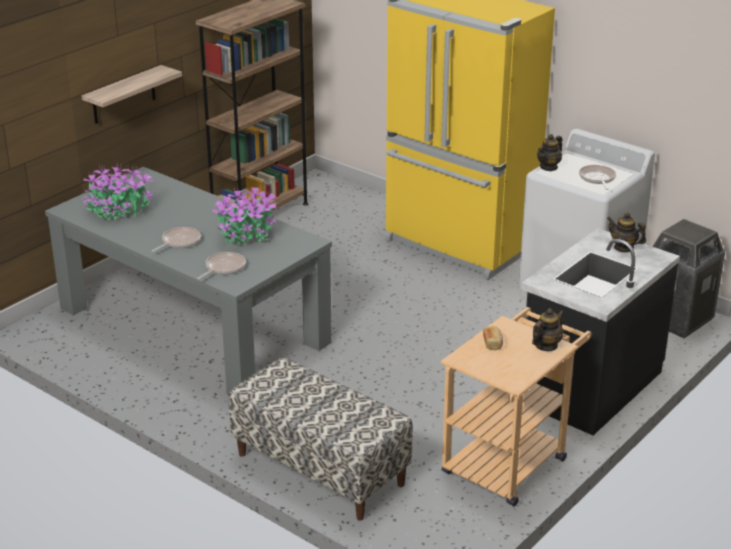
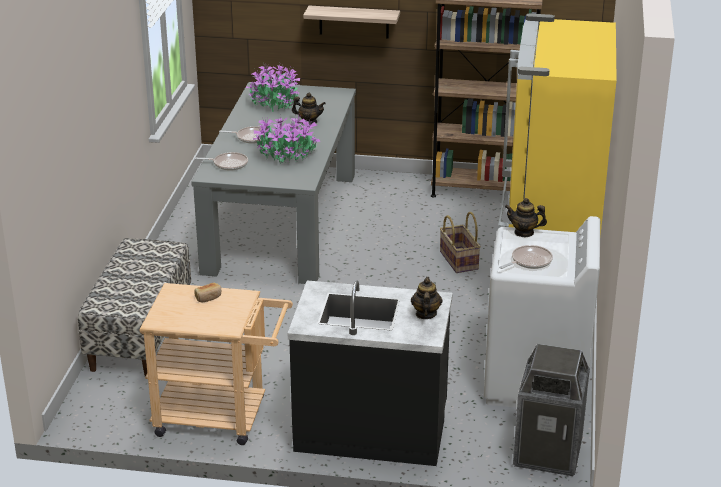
camera: 60 degrees right, 0 degrees up
teapot [532,308,564,351] -> teapot moved to [292,93,326,125]
none -> basket [440,212,481,273]

